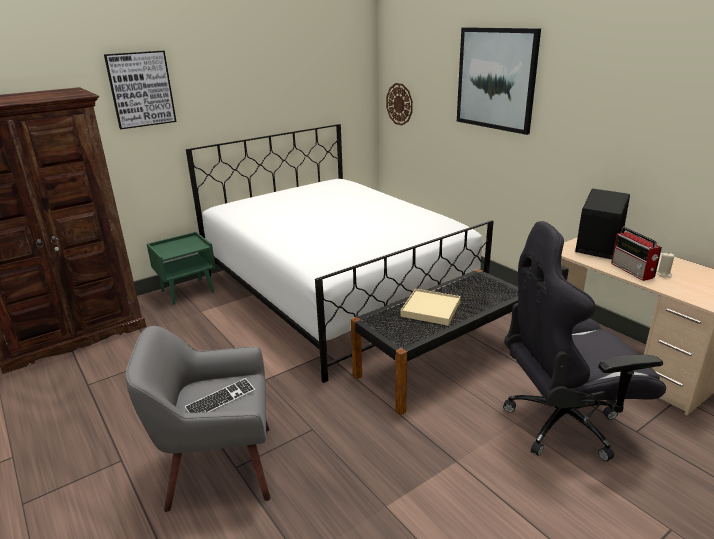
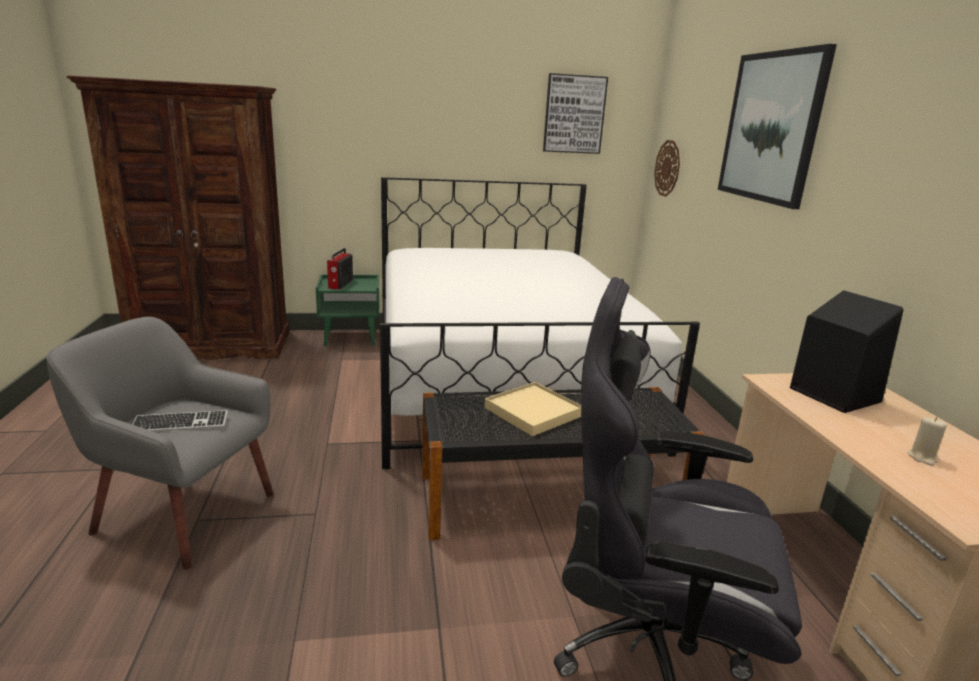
camera: 25 degrees right, 5 degrees down
picture [104,51,176,129] -> picture moved to [543,73,608,154]
radio [611,227,662,281] -> radio moved to [327,248,353,289]

